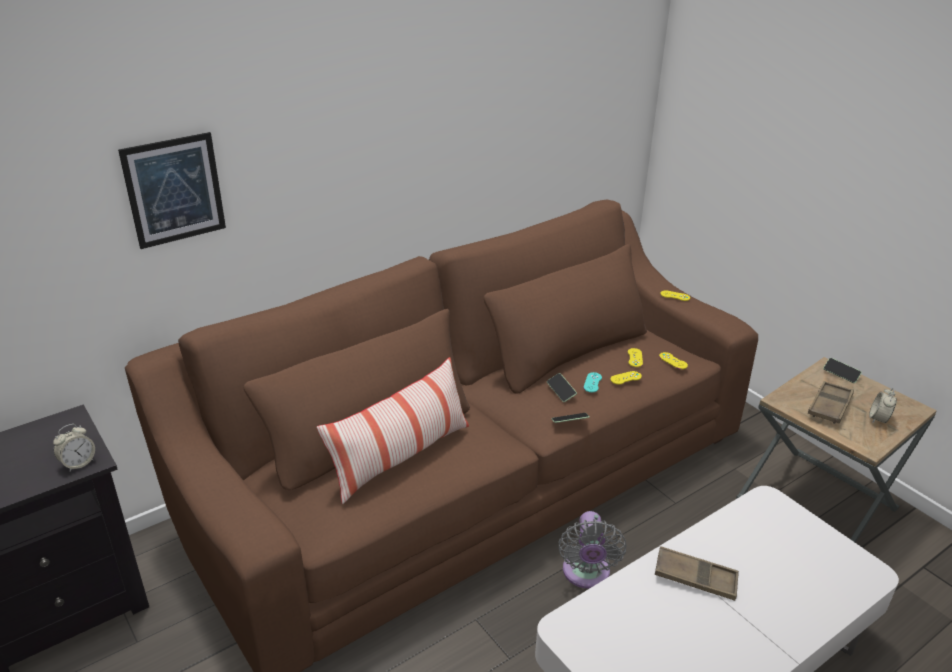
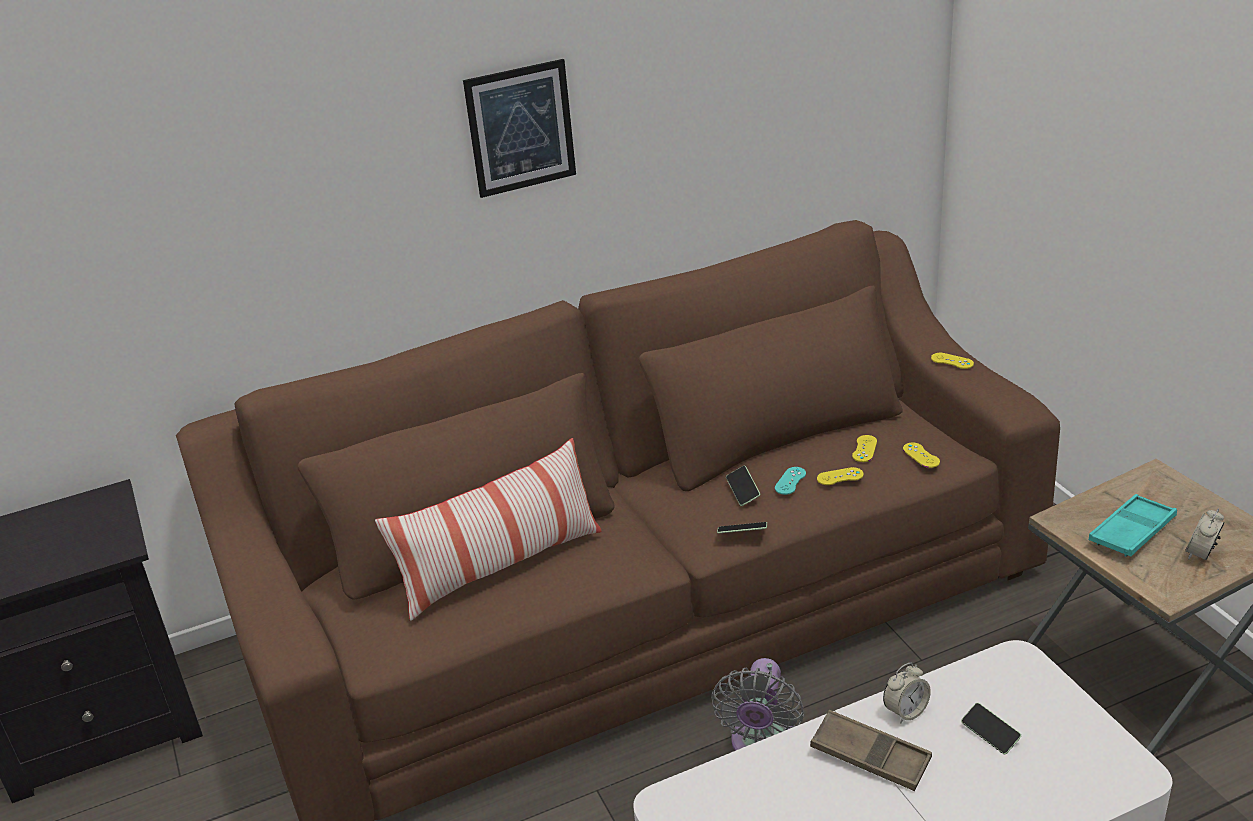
camera: 15 degrees right, 0 degrees up
alarm clock [53,424,95,472] -> alarm clock moved to [883,662,931,723]
picture [118,132,226,249] -> picture moved to [463,59,576,198]
brown tray [808,381,854,424] -> turquoise tray [1089,494,1177,557]
phone [823,358,862,383] -> phone moved to [961,703,1021,754]

